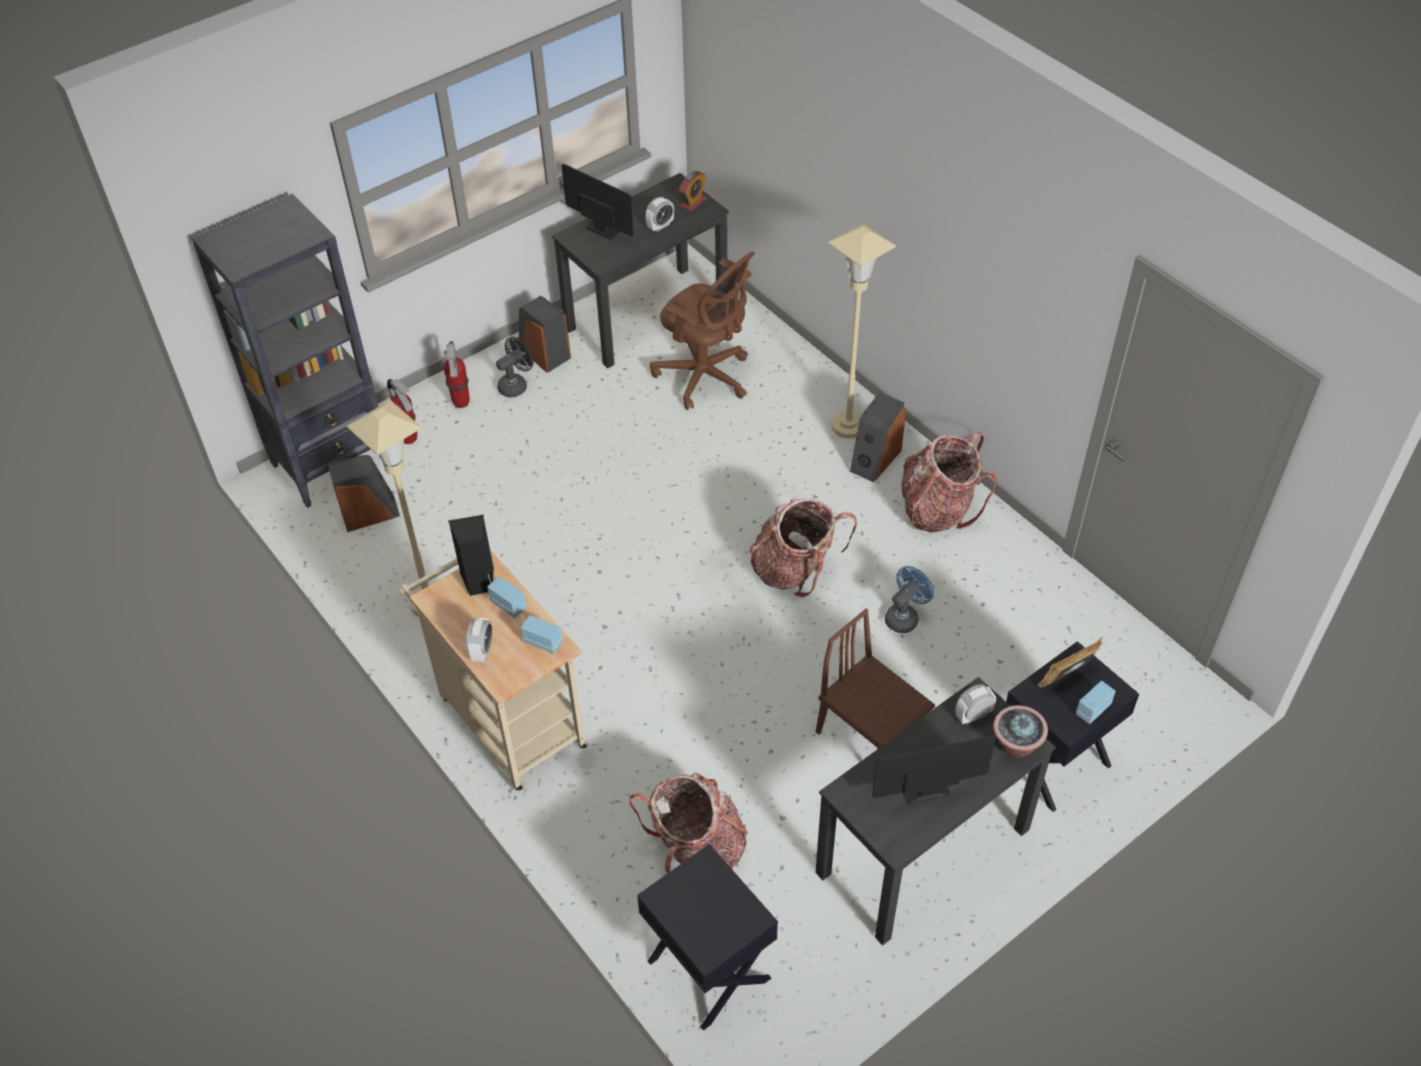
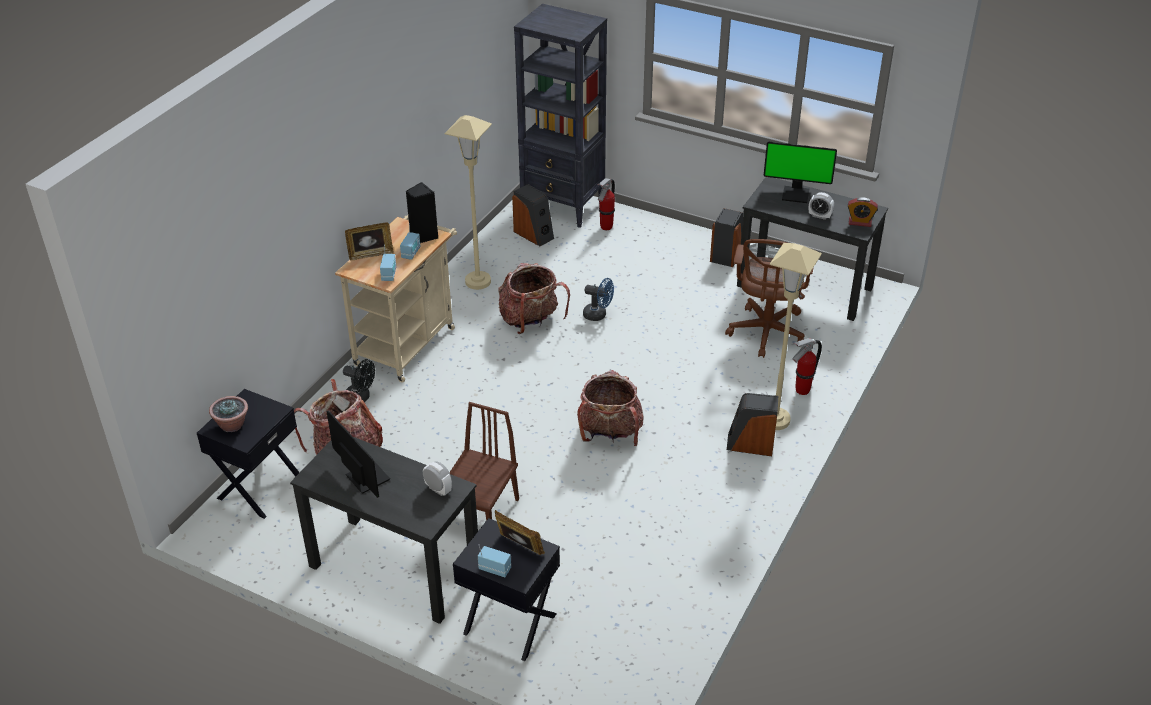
camera: 65 degrees right, 10 degrees down
fire extinguisher [444,341,470,408] -> fire extinguisher moved to [792,338,822,395]
alarm clock [466,617,492,662] -> picture frame [345,222,394,260]
black fan [496,337,533,397] -> black fan moved to [343,359,375,402]
monitor [561,163,634,240] -> monitor turned 90 degrees clockwise [764,142,837,203]
blue fan [885,566,934,633] -> blue fan moved to [583,278,614,321]
backpack [901,431,997,533] -> backpack moved to [498,263,570,334]
potted plant [993,705,1048,757] -> potted plant moved to [209,396,248,432]

